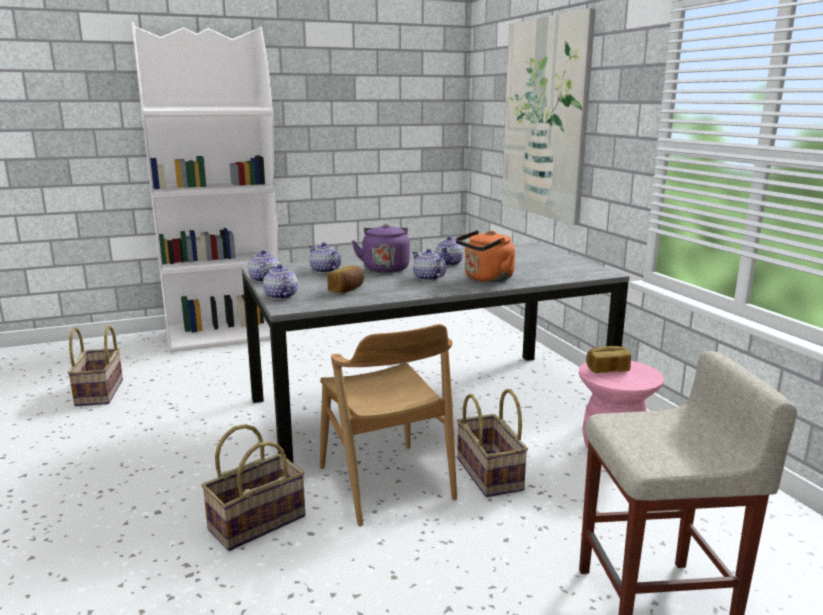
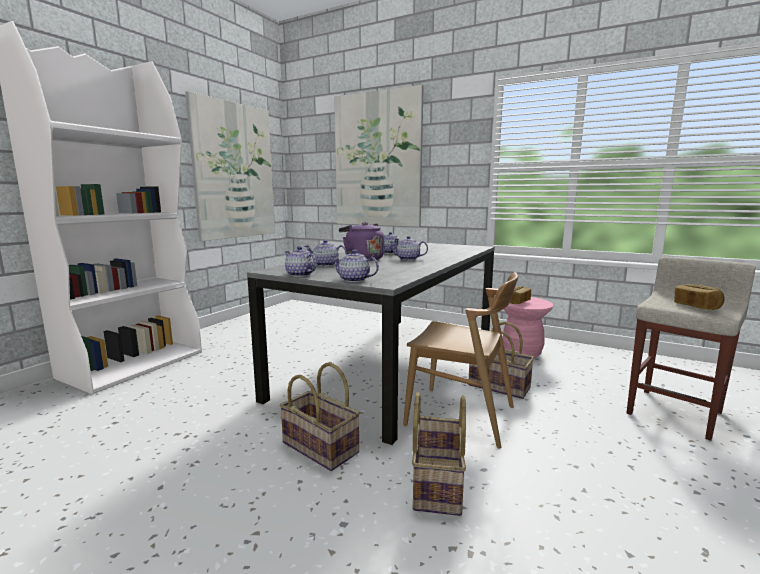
camera: 40 degrees left, 5 degrees down
basket [68,325,123,406] -> basket moved to [280,362,360,471]
bread [327,265,364,293] -> bread moved to [674,284,725,310]
orange kettle [456,230,515,282] -> none
none -> picture [185,91,275,241]

